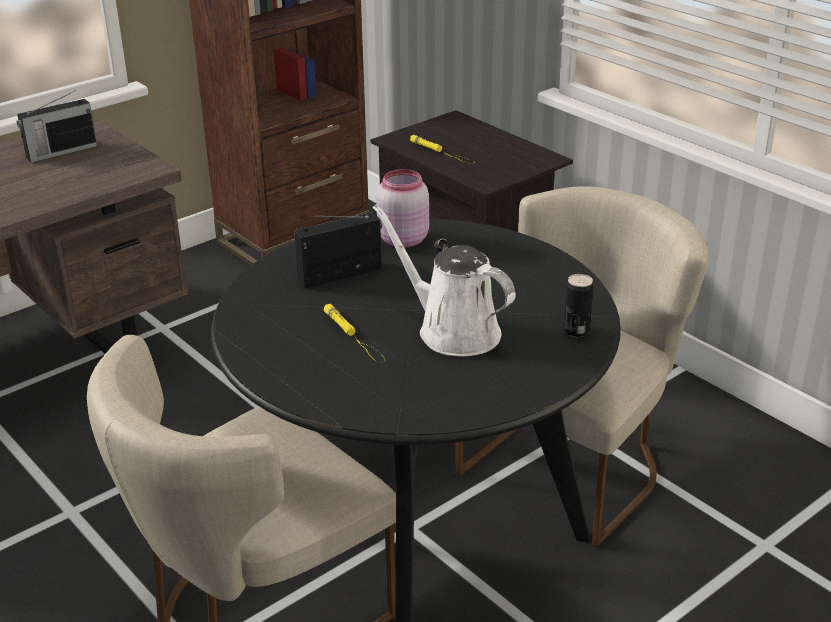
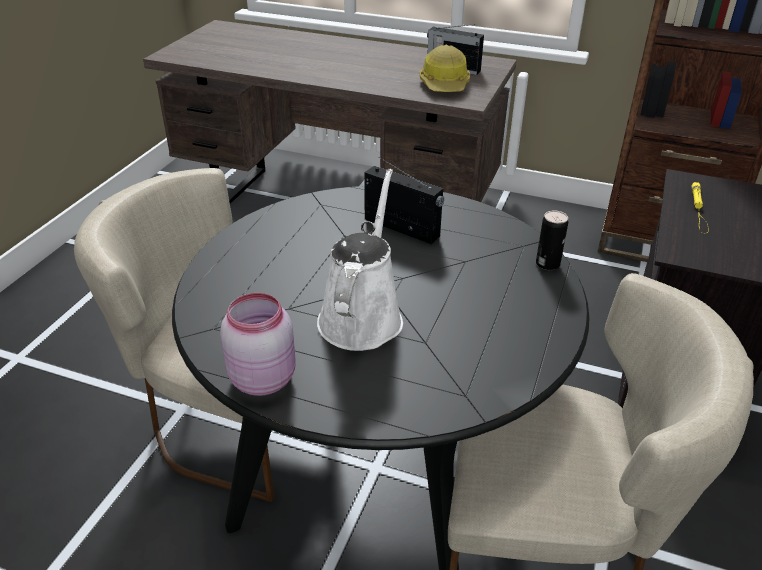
camera: 60 degrees right, 5 degrees up
yellow flashlight [324,304,385,363] -> none
pink jar [376,169,429,248] -> pink jar moved to [220,293,295,396]
can [564,274,593,337] -> can moved to [536,210,568,270]
none -> hard hat [419,45,470,92]

